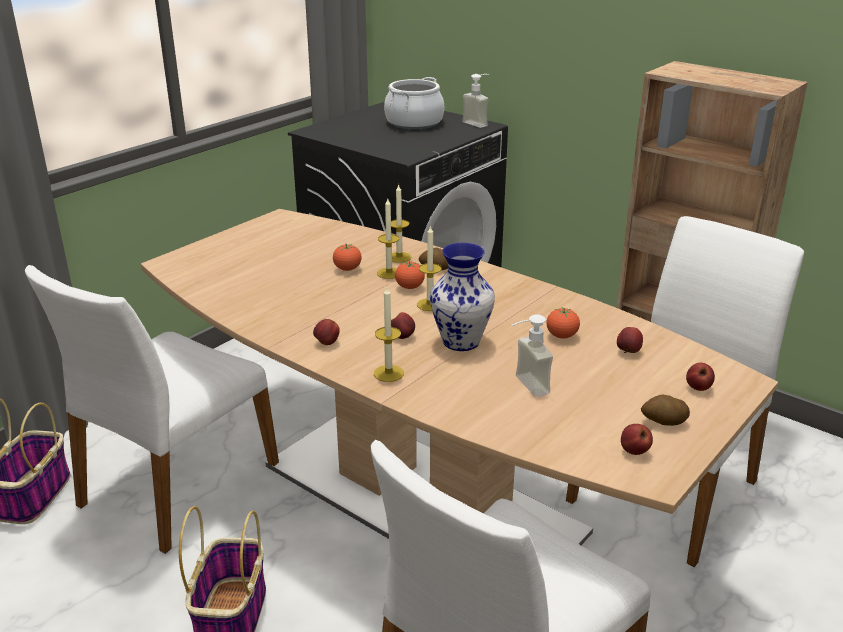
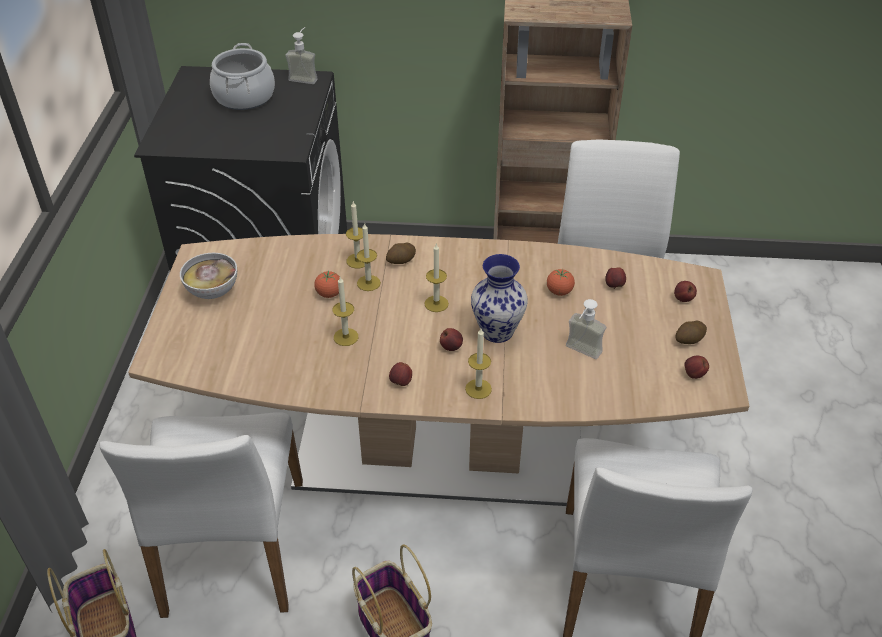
camera: 35 degrees left, 15 degrees up
tomato [395,261,425,289] -> none
none -> bowl [180,253,237,299]
none -> candle [333,277,358,346]

